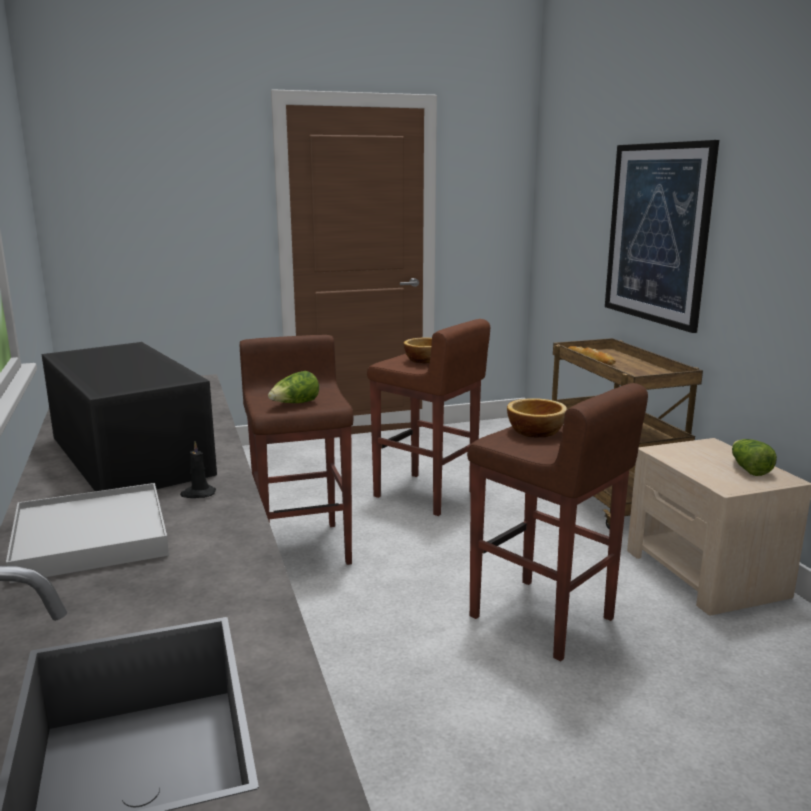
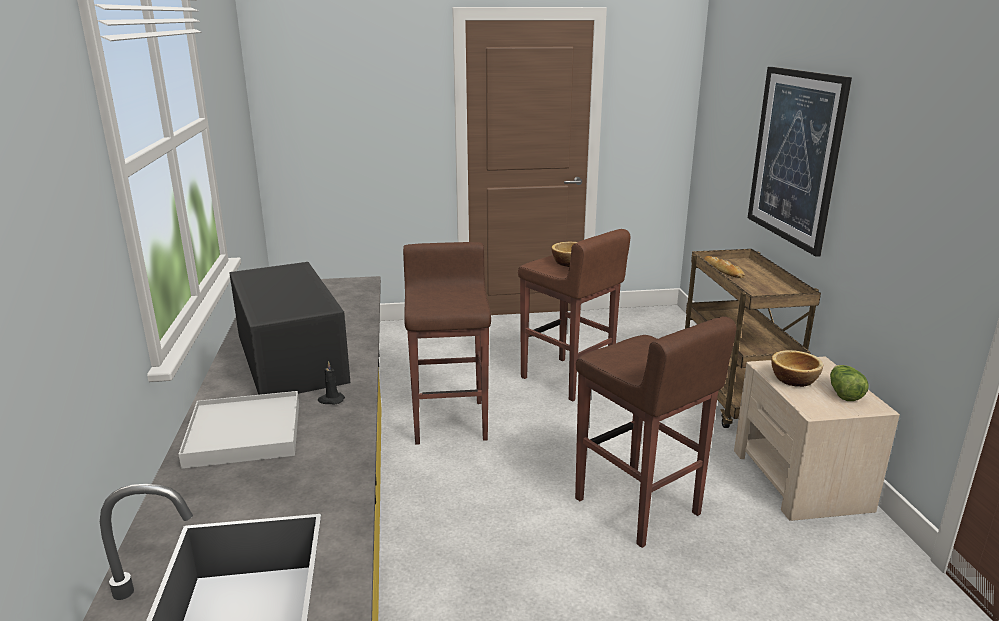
camera: 10 degrees right, 5 degrees up
lettuce [268,371,319,403] -> none
bowl [507,398,567,438] -> bowl moved to [771,350,823,387]

